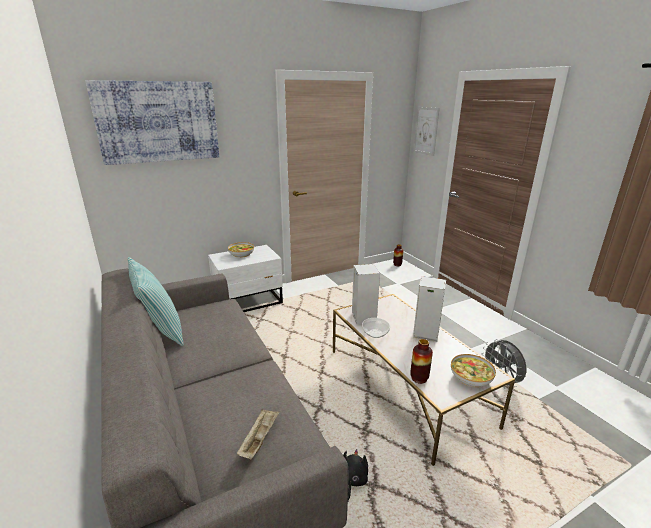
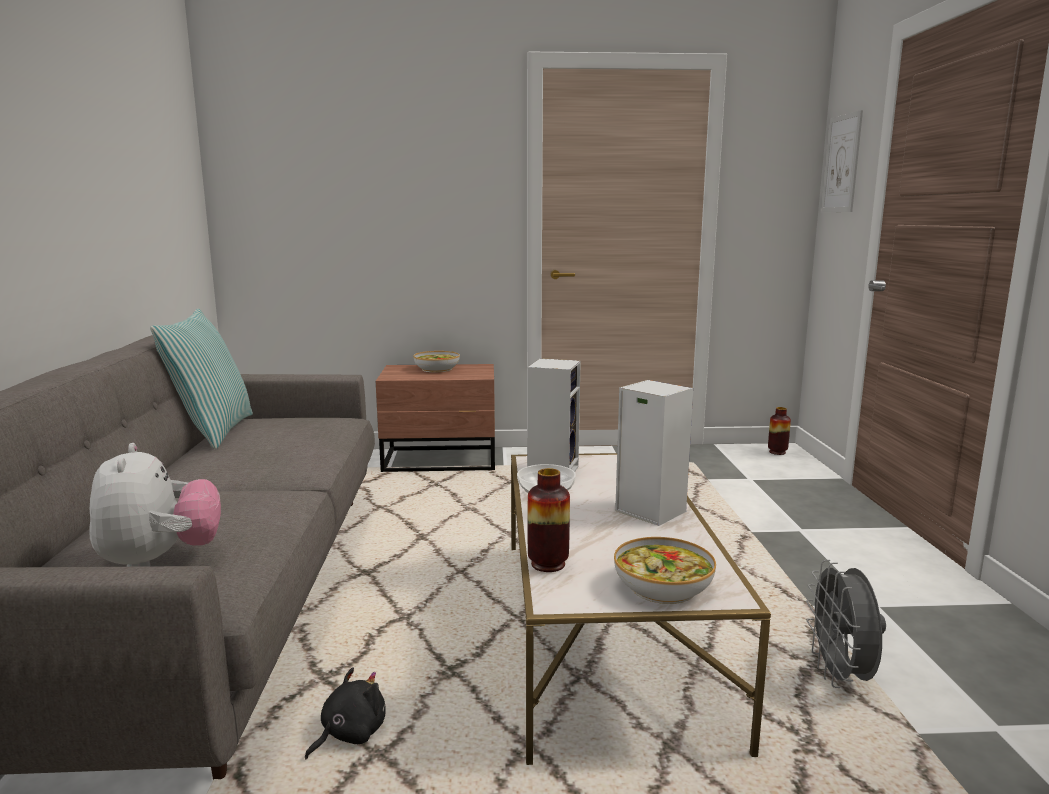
camera: 25 degrees right, 10 degrees down
picture [85,80,219,165] -> none
white nightstand [208,245,283,312] -> brown nightstand [376,364,495,472]
beige tray [237,409,280,459] -> plush toy [89,443,221,567]

